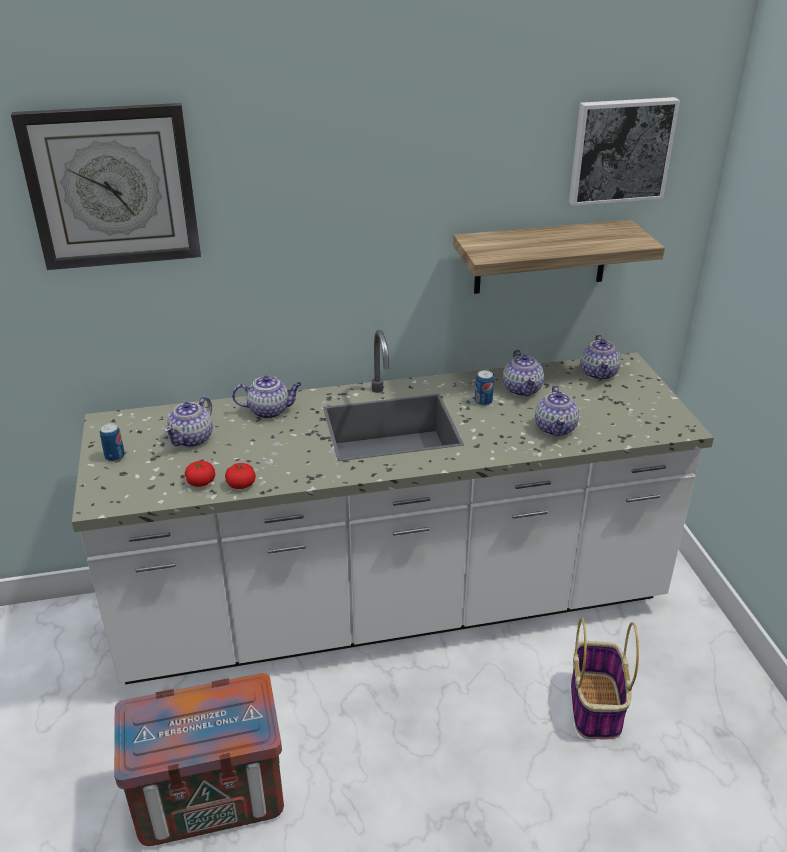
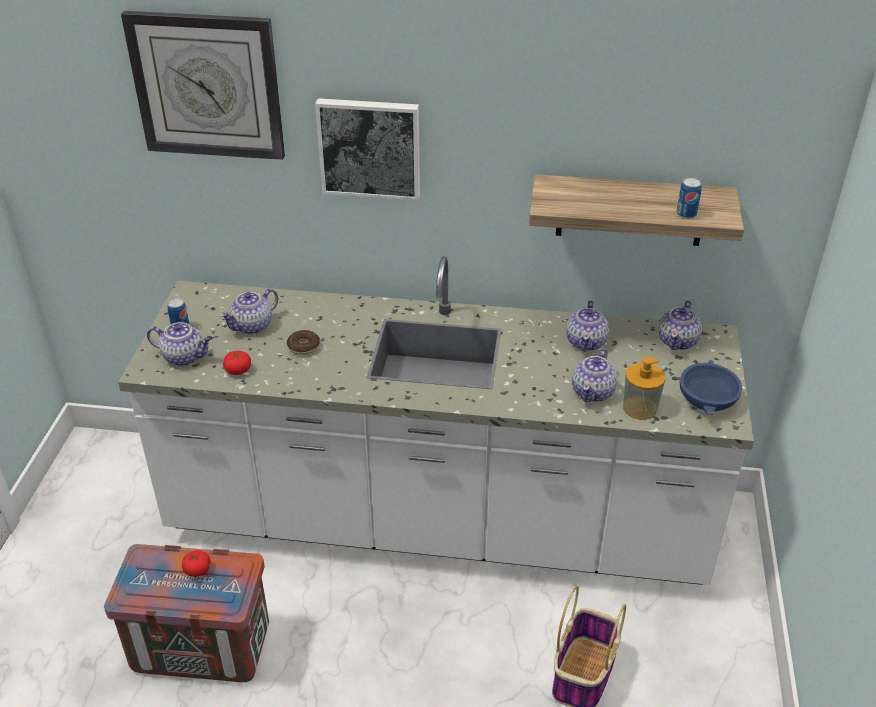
camera: 20 degrees right, 5 degrees up
tomato [225,463,256,489] -> tomato moved to [182,550,211,577]
teapot [232,376,302,419] -> teapot moved to [147,322,212,366]
can [475,370,494,406] -> can moved to [676,178,702,219]
picture [569,97,680,206] -> picture moved to [315,98,420,200]
none -> donut [287,330,320,355]
none -> soap dispenser [623,357,666,420]
none -> blue bowl [680,360,742,415]

